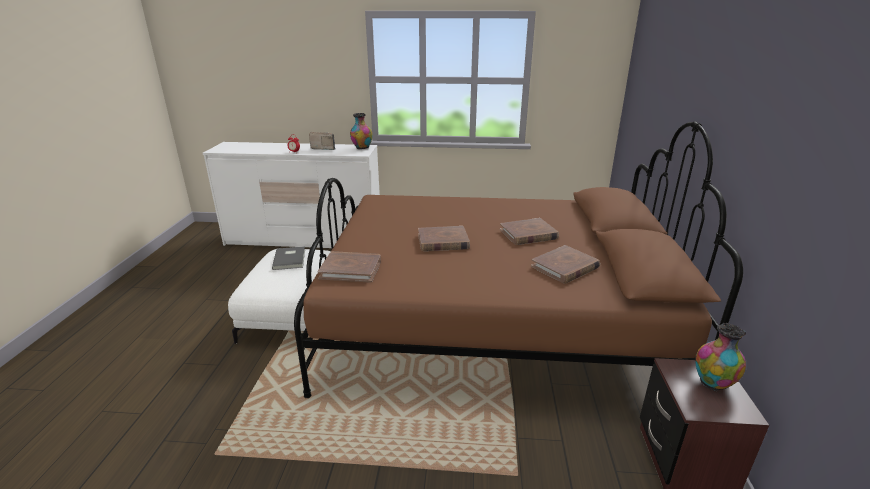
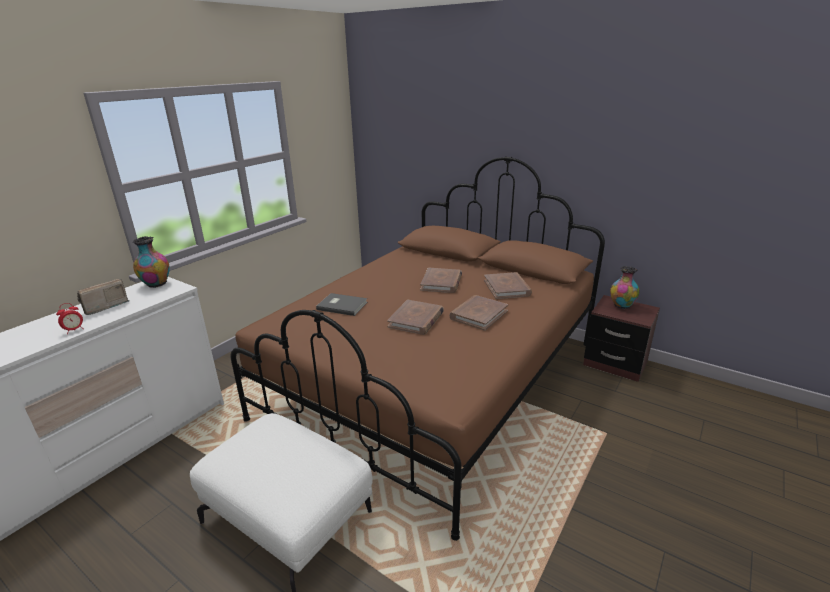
camera: 60 degrees left, 0 degrees up
grey book [272,246,305,270] -> grey book moved to [316,293,367,316]
brown book [317,251,381,283] -> brown book moved to [449,295,508,331]

